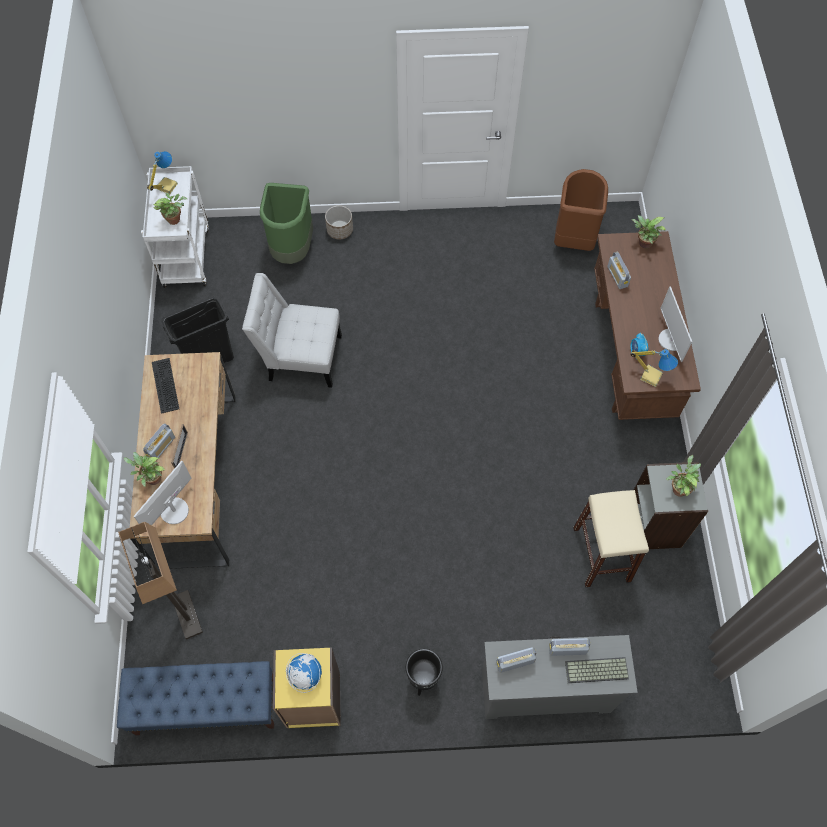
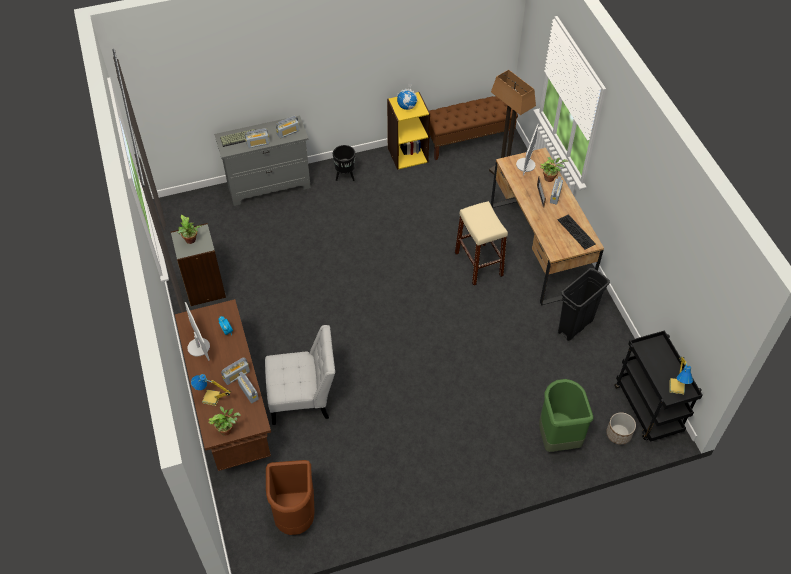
camera: 165 degrees right, 10 degrees down
blue bench [117,661,274,735] -> brown bench [429,96,518,160]
white cart [141,166,209,288] -> black cart [614,330,703,442]
potted plant [153,193,187,225] -> none
white chair [242,273,342,388] -> white chair moved to [265,325,335,425]
planter [325,205,353,239] -> planter moved to [606,412,636,445]
beige stool [573,490,649,587] -> beige stool moved to [455,201,508,286]
table lamp [630,349,678,387] -> table lamp moved to [191,374,231,406]
none -> radio [221,357,250,385]

